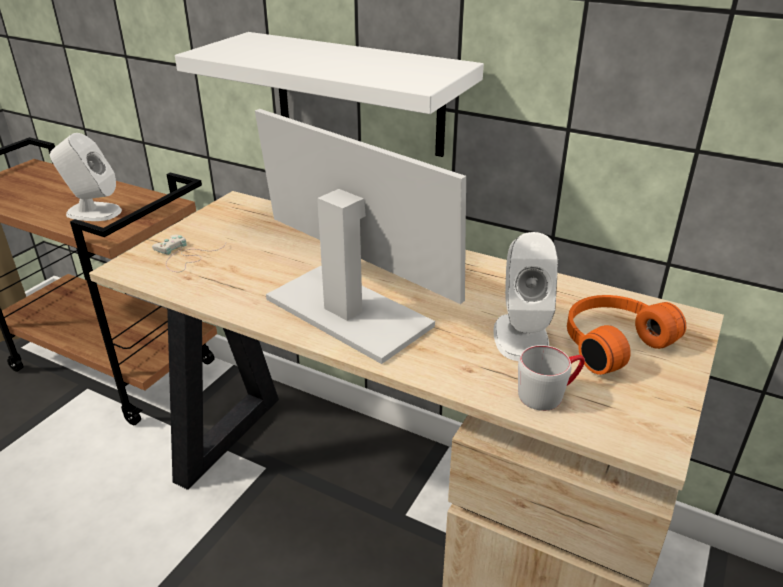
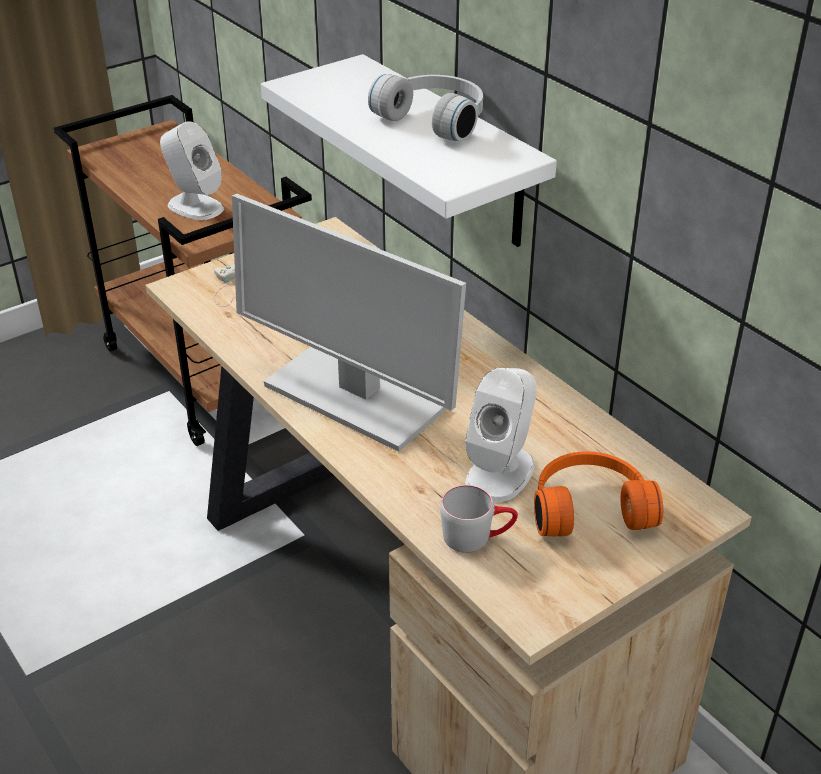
camera: 25 degrees right, 5 degrees up
monitor [255,109,466,364] -> monitor turned 150 degrees clockwise [232,194,466,452]
none -> white headphones [368,74,483,142]

